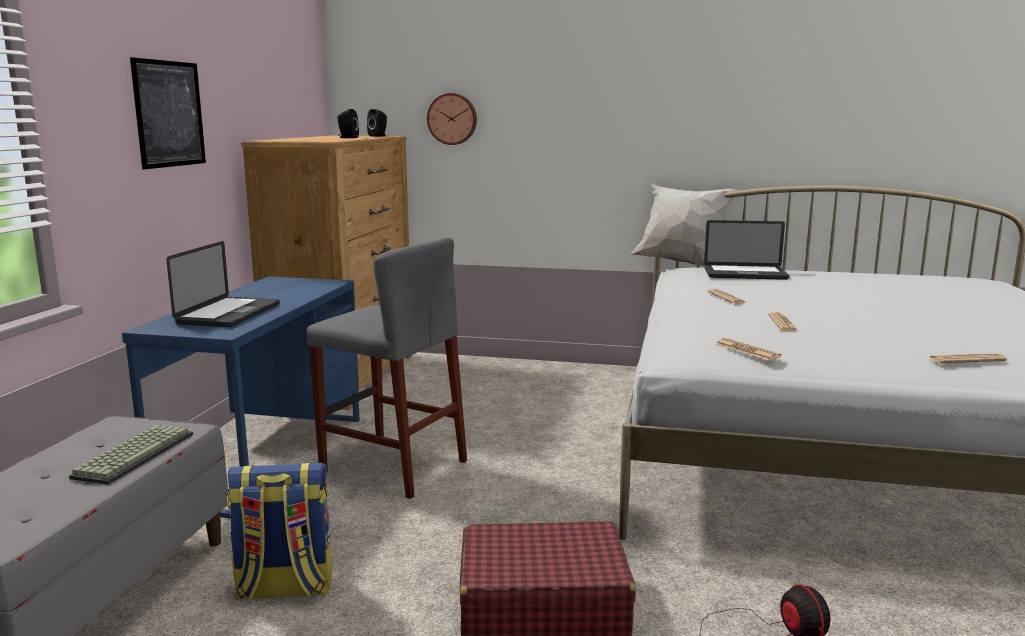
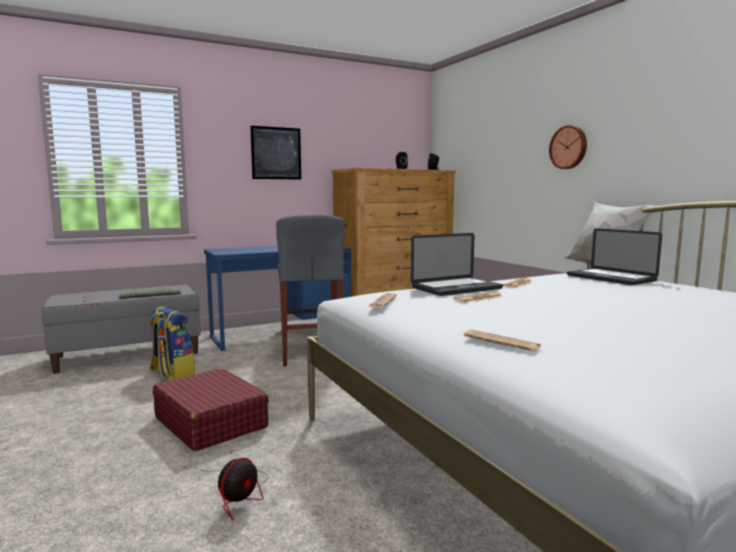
camera: 50 degrees right, 5 degrees down
laptop [166,241,280,327] -> laptop moved to [411,233,503,296]
wall clock [427,93,477,145] -> wall clock moved to [549,125,587,169]

